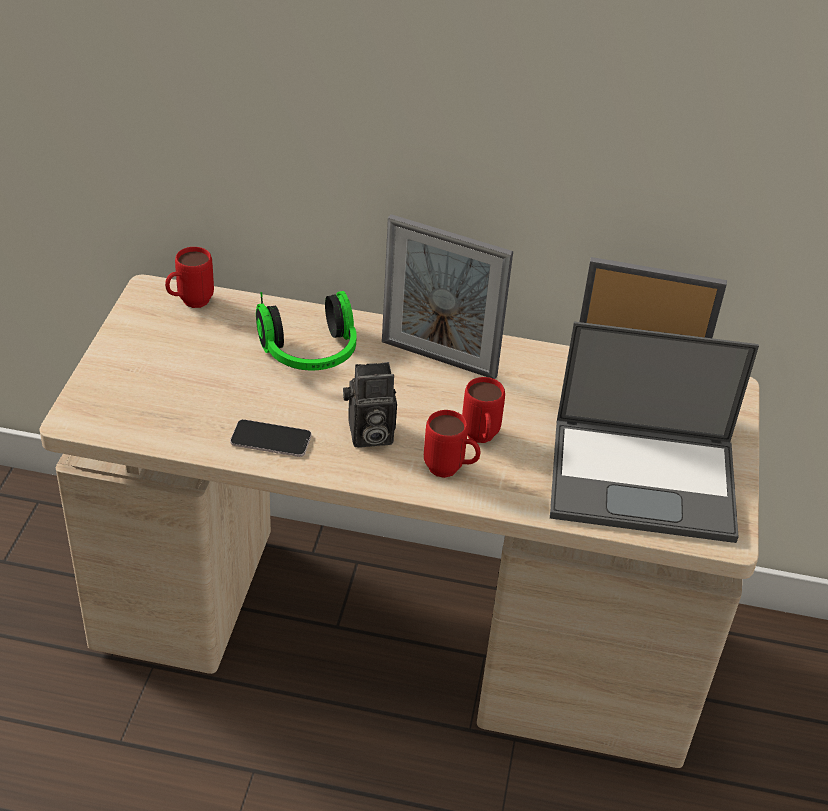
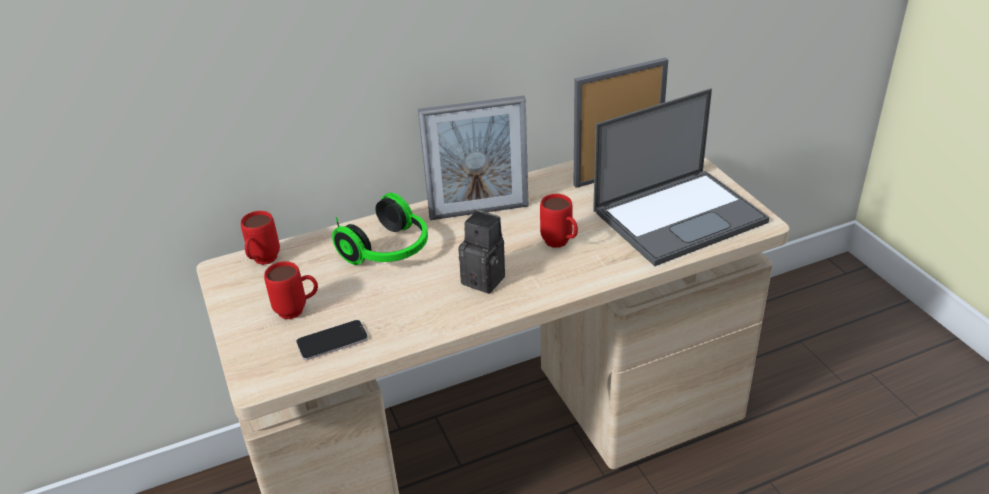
camera: 30 degrees left, 5 degrees down
phone [230,419,311,457] -> phone moved to [296,320,368,360]
camera [343,362,397,448] -> camera turned 105 degrees counterclockwise [458,209,505,294]
red mug [424,410,481,478] -> red mug moved to [264,261,318,319]

